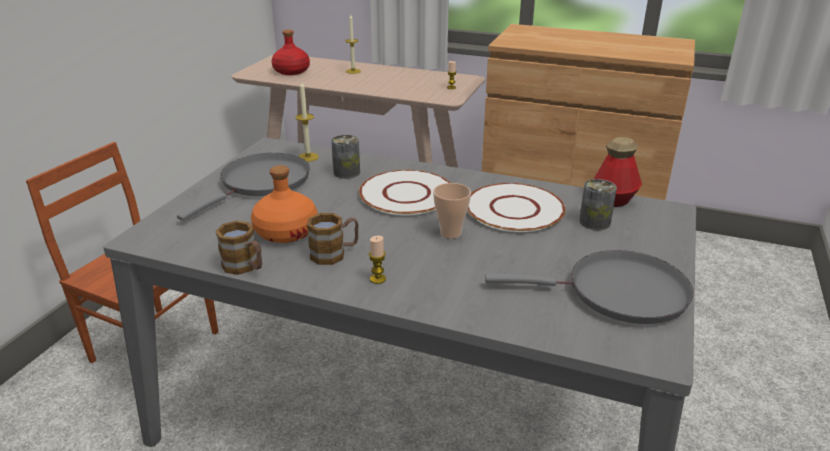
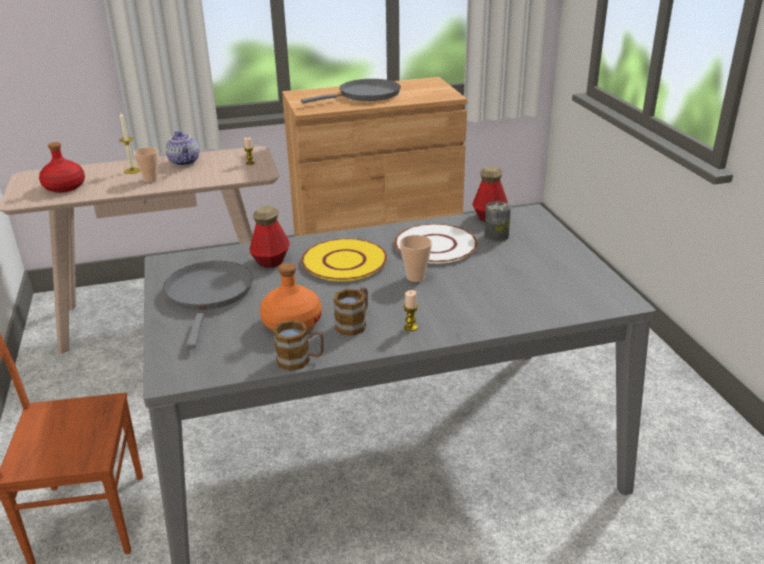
camera: 35 degrees left, 0 degrees up
candle [296,82,319,162] -> none
can [331,135,360,179] -> bottle [250,206,290,268]
white plate [359,170,450,216] -> yellow plate [301,238,387,281]
grey frying pan [485,250,693,324] -> grey frying pan moved to [301,79,401,104]
none -> cup [133,147,158,183]
none -> teapot [166,131,199,166]

